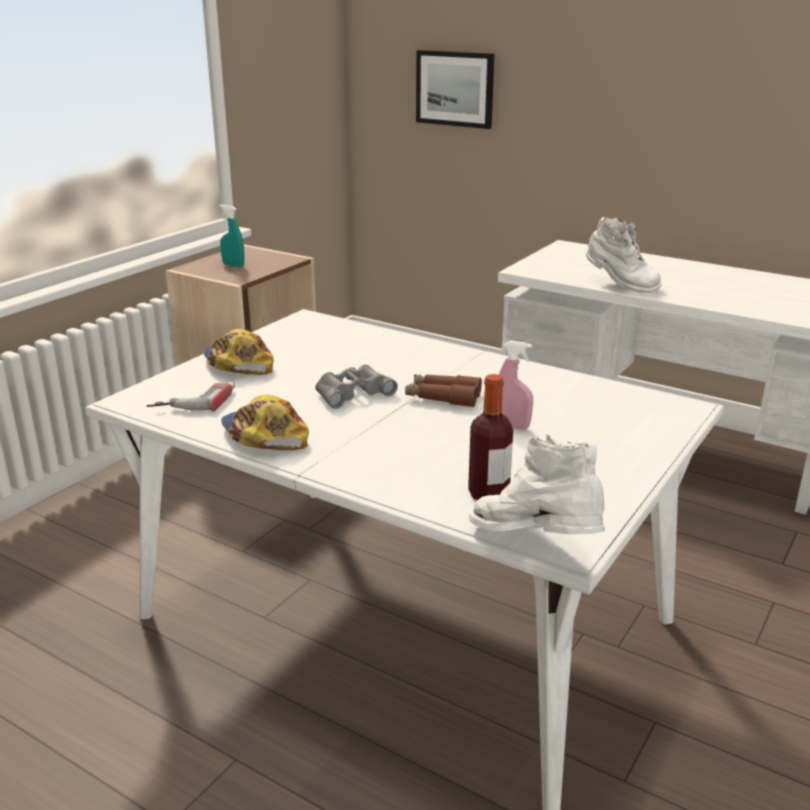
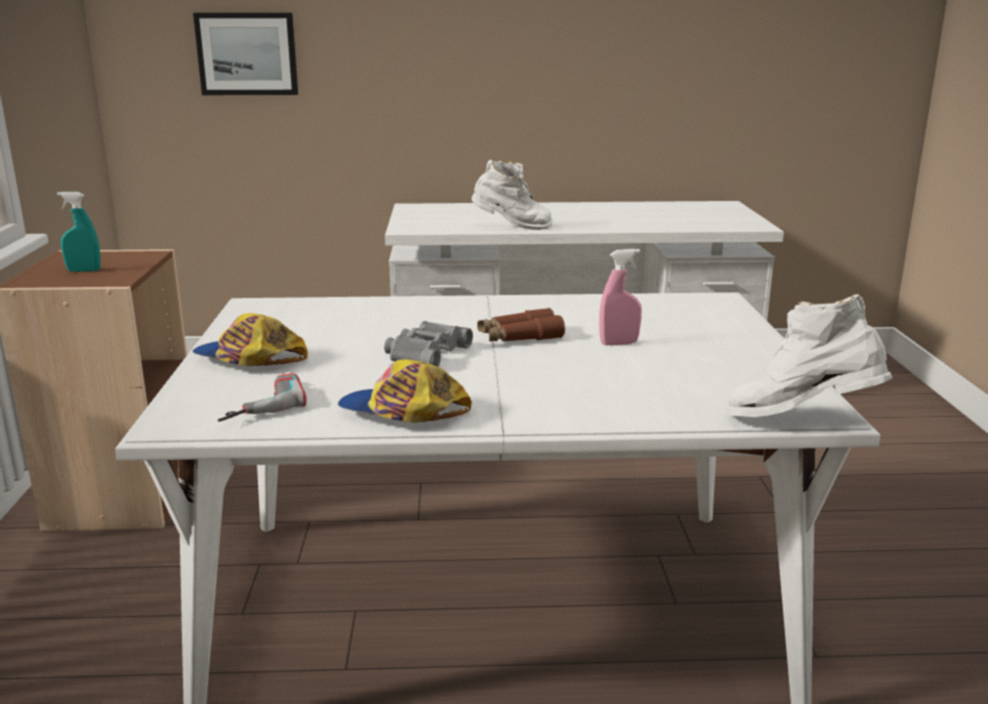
camera: 35 degrees left, 5 degrees down
bottle [468,374,513,500] -> none

